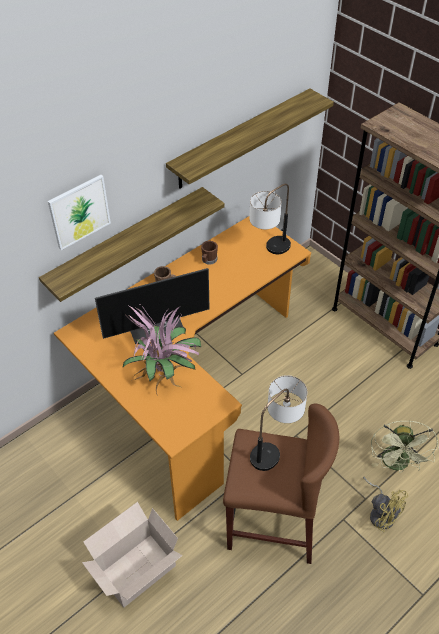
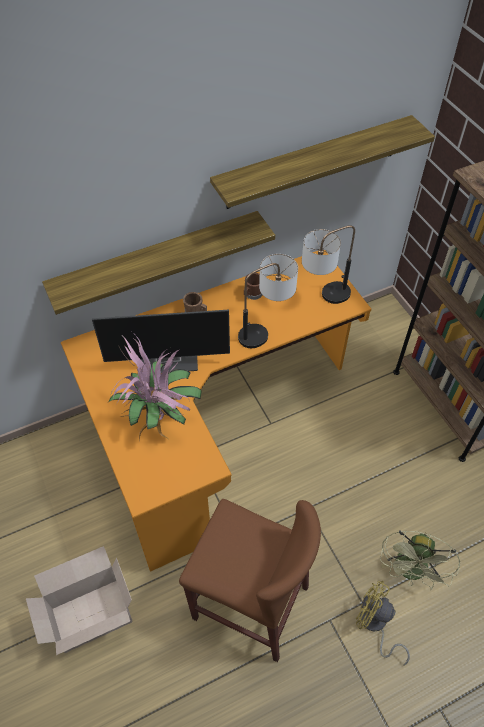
camera: 15 degrees right, 5 degrees up
picture [48,175,111,250] -> none
table lamp [250,375,307,471] -> table lamp moved to [238,254,298,348]
yellow fan [363,477,408,532] -> yellow fan turned 150 degrees clockwise [356,581,410,666]

